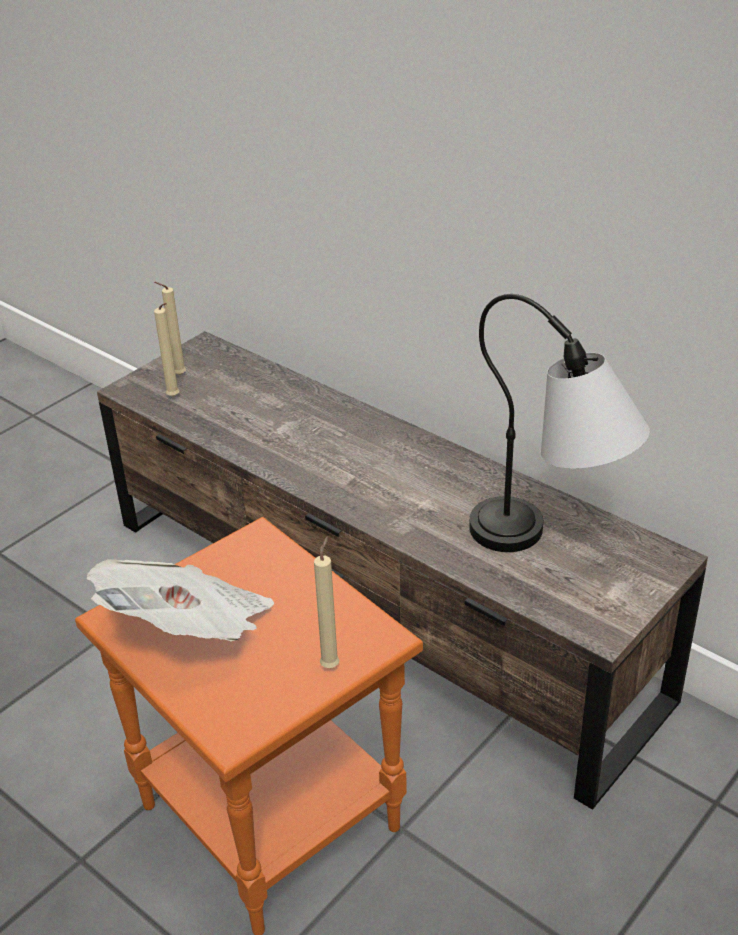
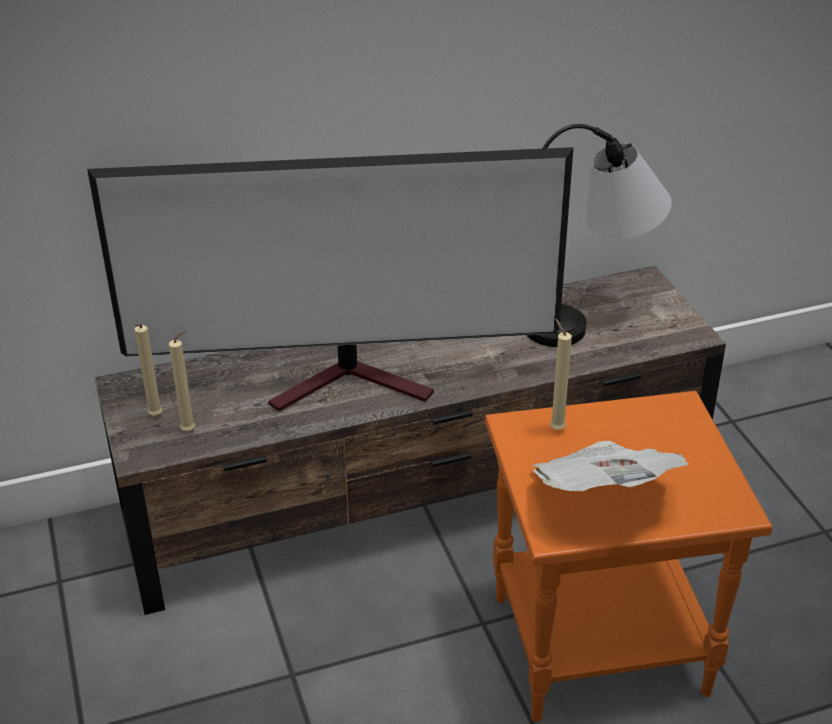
camera: 60 degrees left, 0 degrees up
beige candle [314,536,339,668] -> beige candle moved to [550,318,572,430]
none -> television [87,147,573,411]

